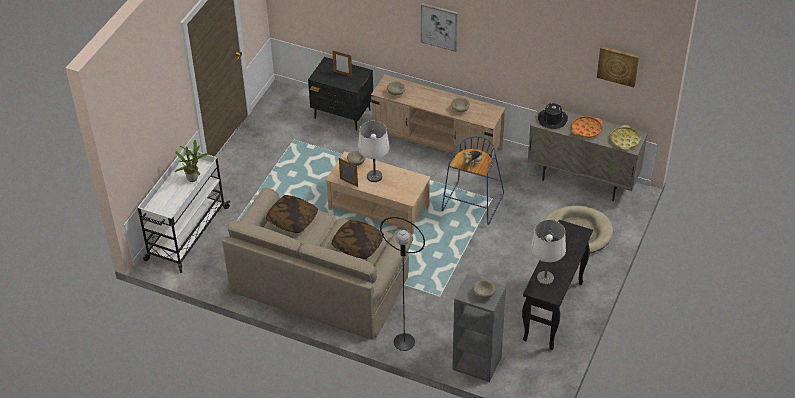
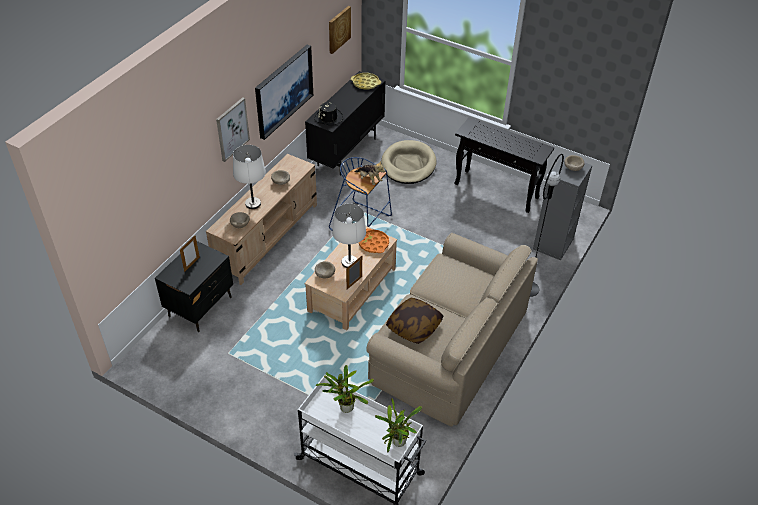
camera: 85 degrees left, 0 degrees up
pillow [331,220,384,259] -> none
beige cabinet [527,104,648,201] -> black cabinet [305,71,386,176]
white table lamp [531,220,566,285] -> white table lamp moved to [233,145,266,209]
orange tray [572,116,602,138] -> orange tray moved to [359,228,389,253]
none -> picture [255,45,313,140]
none -> potted plant [375,398,422,453]

